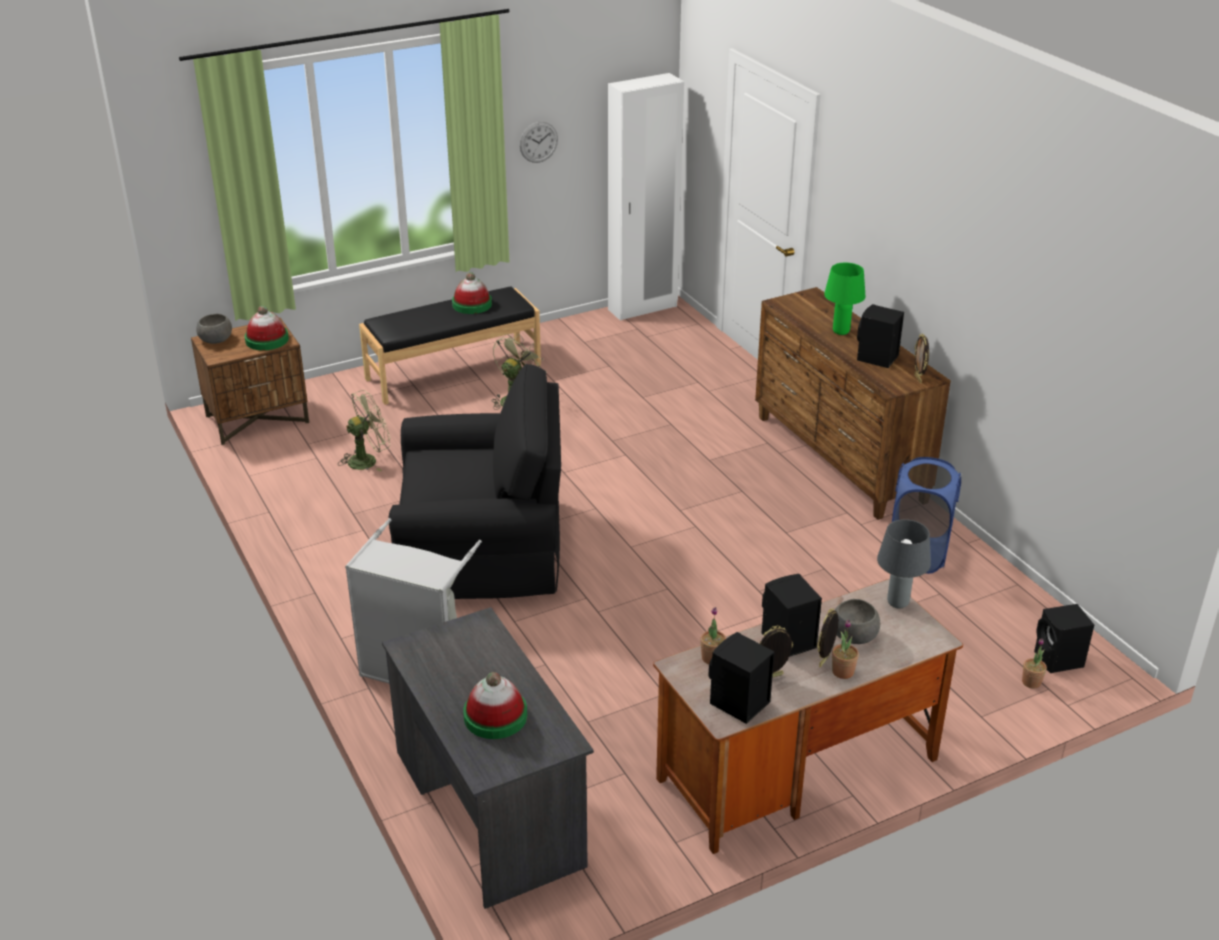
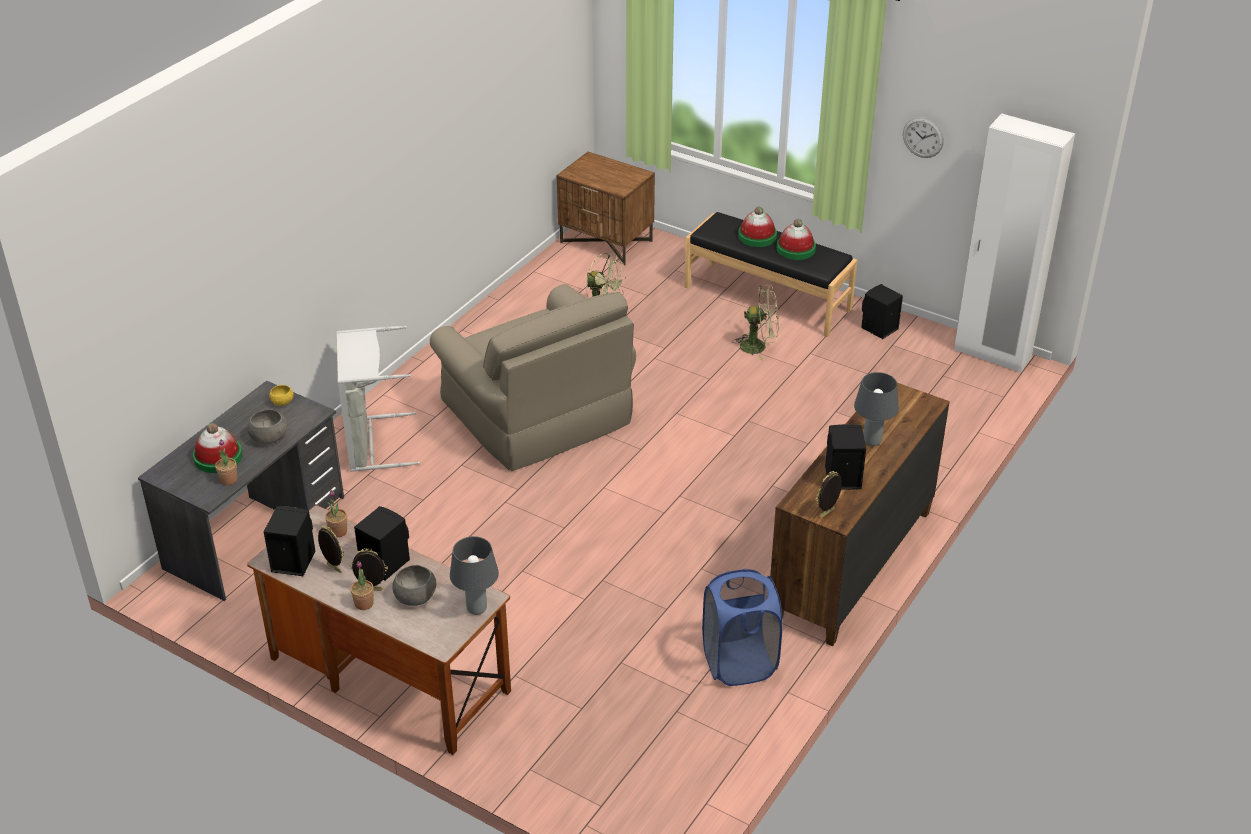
camera: 60 degrees right, 5 degrees up
grey bowl [196,314,232,344] -> grey bowl moved to [247,410,287,444]
hat [245,306,289,350] -> hat moved to [738,207,777,247]
black armchair [388,364,561,599] -> beige armchair [430,284,636,471]
green table lamp [824,263,866,335] -> grey table lamp [854,372,899,446]
potted plant [1022,638,1047,689] -> potted plant moved to [215,440,237,485]
black speaker [1034,604,1094,673] -> black speaker moved to [861,284,903,339]
none -> yellow bowl [269,385,294,406]

